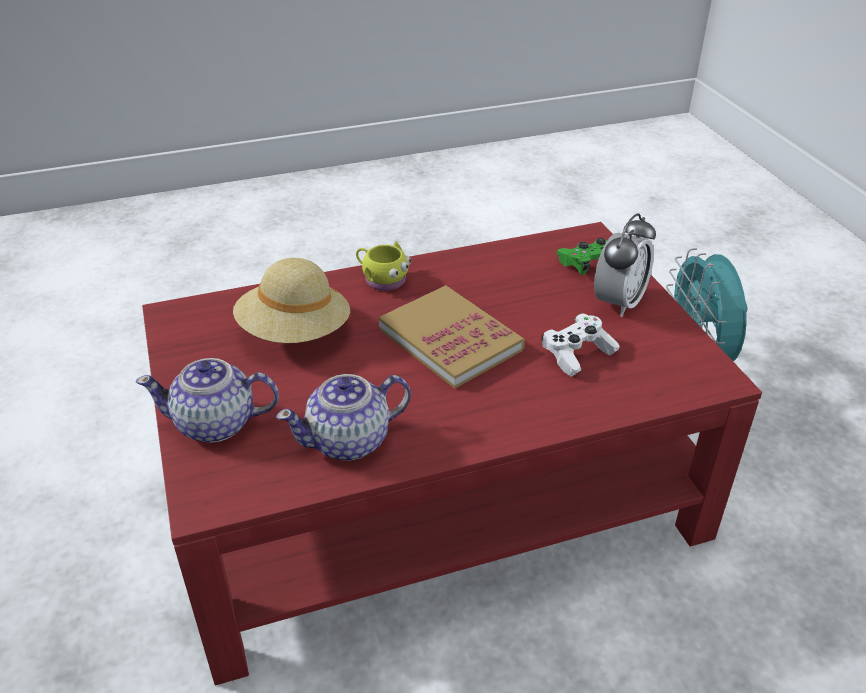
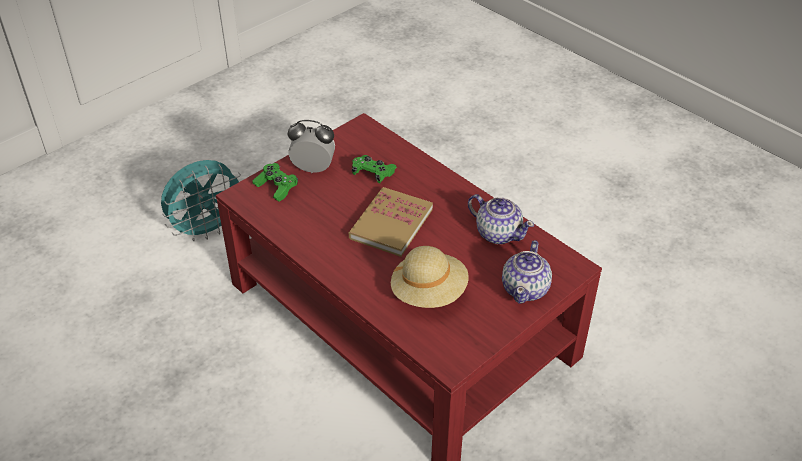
camera: 115 degrees left, 5 degrees up
teapot [136,358,279,443] -> teapot turned 45 degrees clockwise [502,240,552,304]
yellow mug [356,241,411,291] -> none
white game controller [541,313,619,377] -> green game controller [352,155,397,183]

